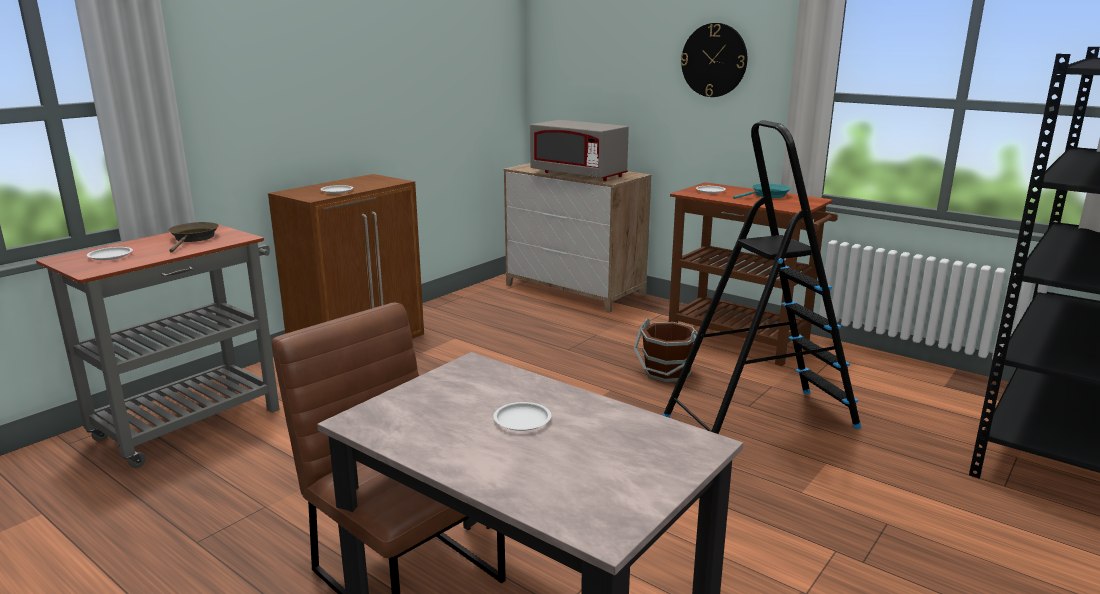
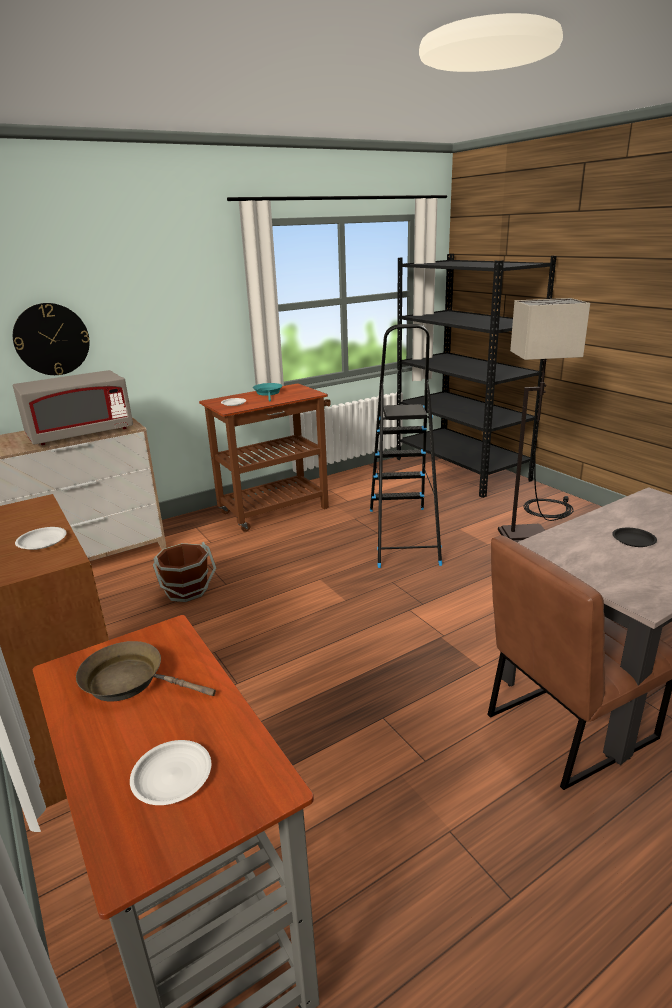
camera: 70 degrees left, 5 degrees up
white plate [493,402,551,431] -> black plate [612,528,657,547]
brown bucket [634,318,698,382] -> brown bucket moved to [153,542,216,602]
wall clock [681,23,747,97] -> wall clock moved to [13,303,90,375]
none -> floor lamp [498,298,590,542]

